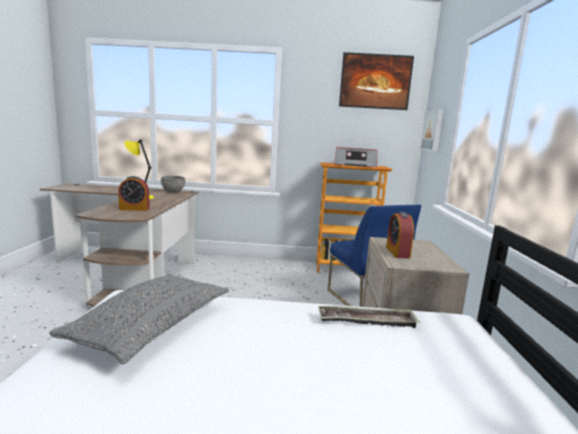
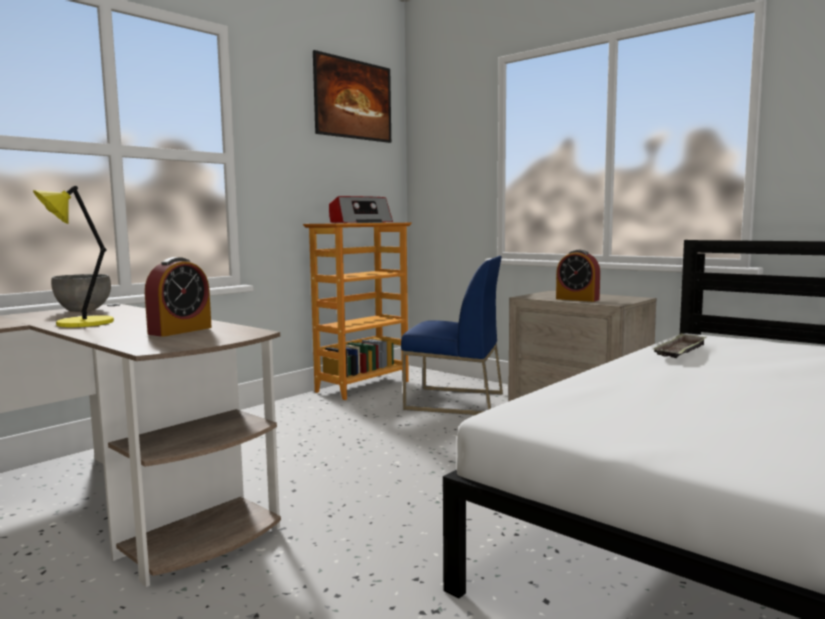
camera: 50 degrees left, 5 degrees down
grey pillow [49,274,229,364] -> none
picture [420,109,443,151] -> none

